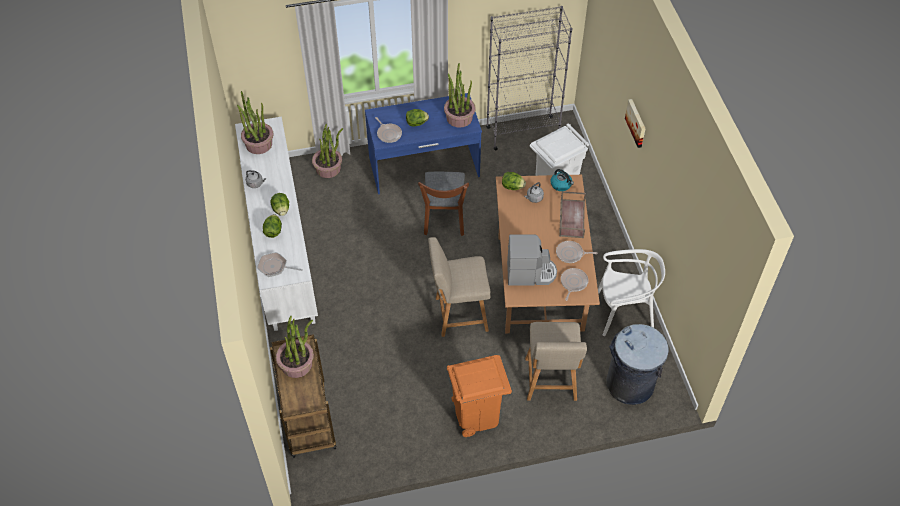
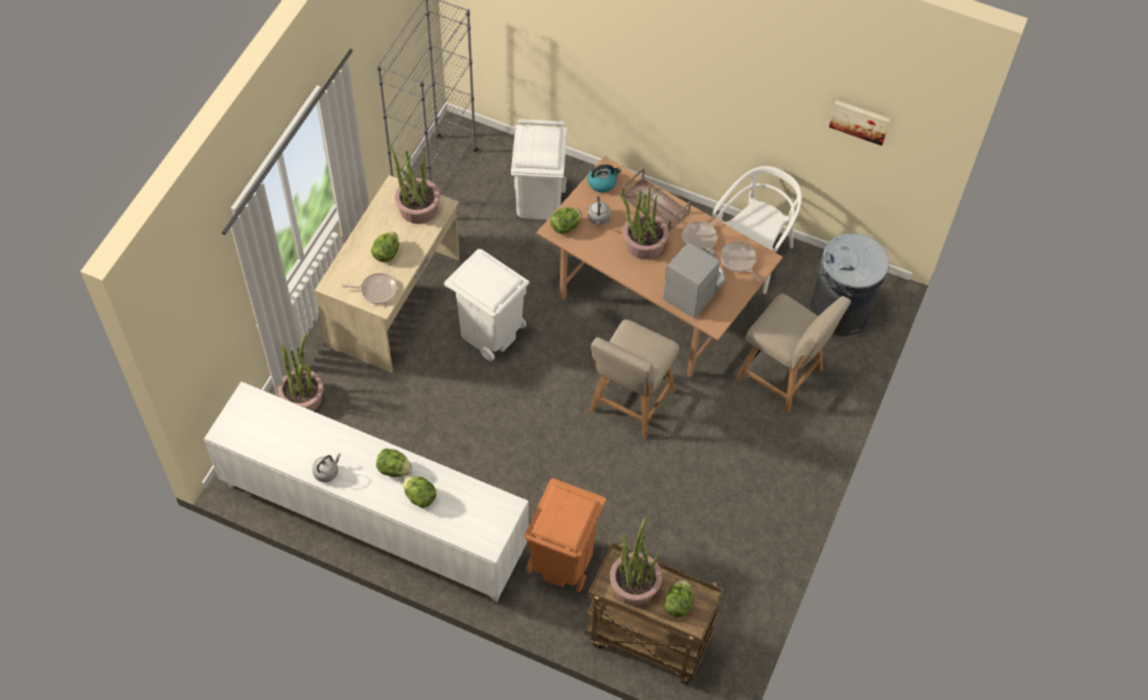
camera: 55 degrees left, 5 degrees up
potted plant [237,91,273,154] -> potted plant moved to [618,186,669,260]
frying pan [257,252,303,277] -> none
blue desk [365,93,482,194] -> beige desk [315,175,460,373]
brown chair [418,172,469,236] -> white trash can [444,249,530,361]
orange trash can [447,355,512,437] -> orange trash can moved to [525,478,606,592]
picture [625,99,646,148] -> picture moved to [829,100,890,146]
none -> lettuce [664,580,694,617]

